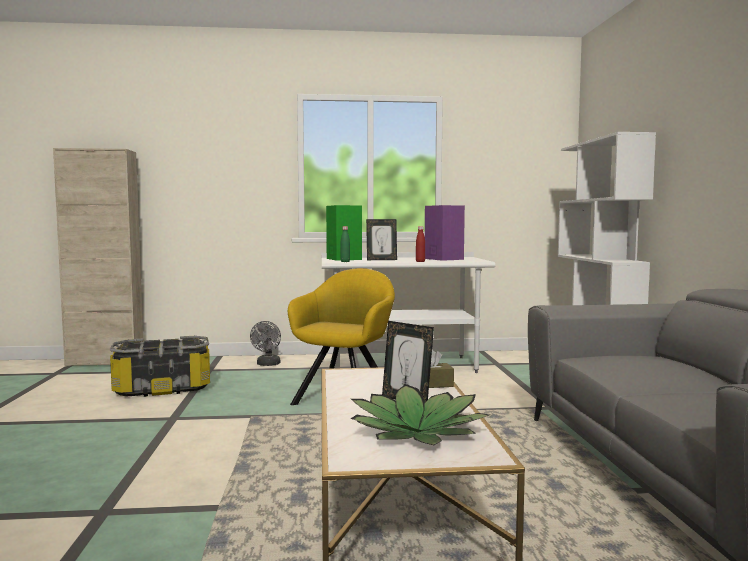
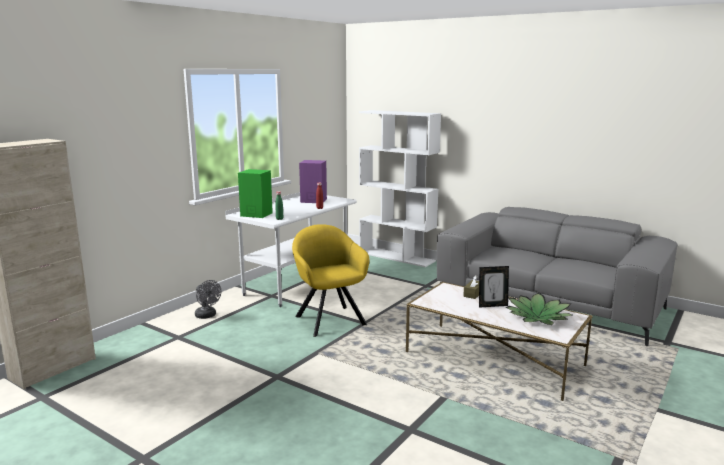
camera: 50 degrees left, 10 degrees up
storage box [110,336,210,397] -> none
picture frame [366,219,397,260] -> none

